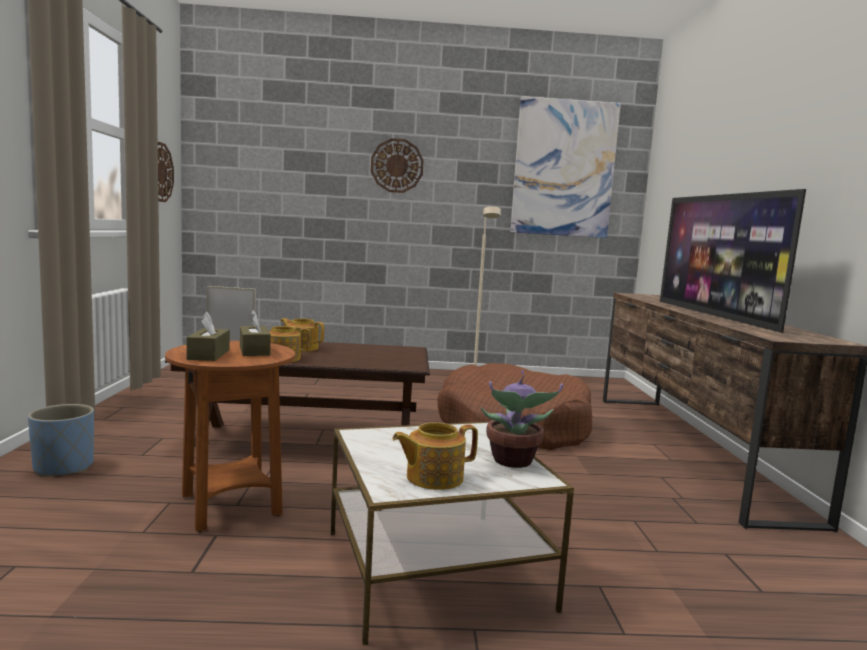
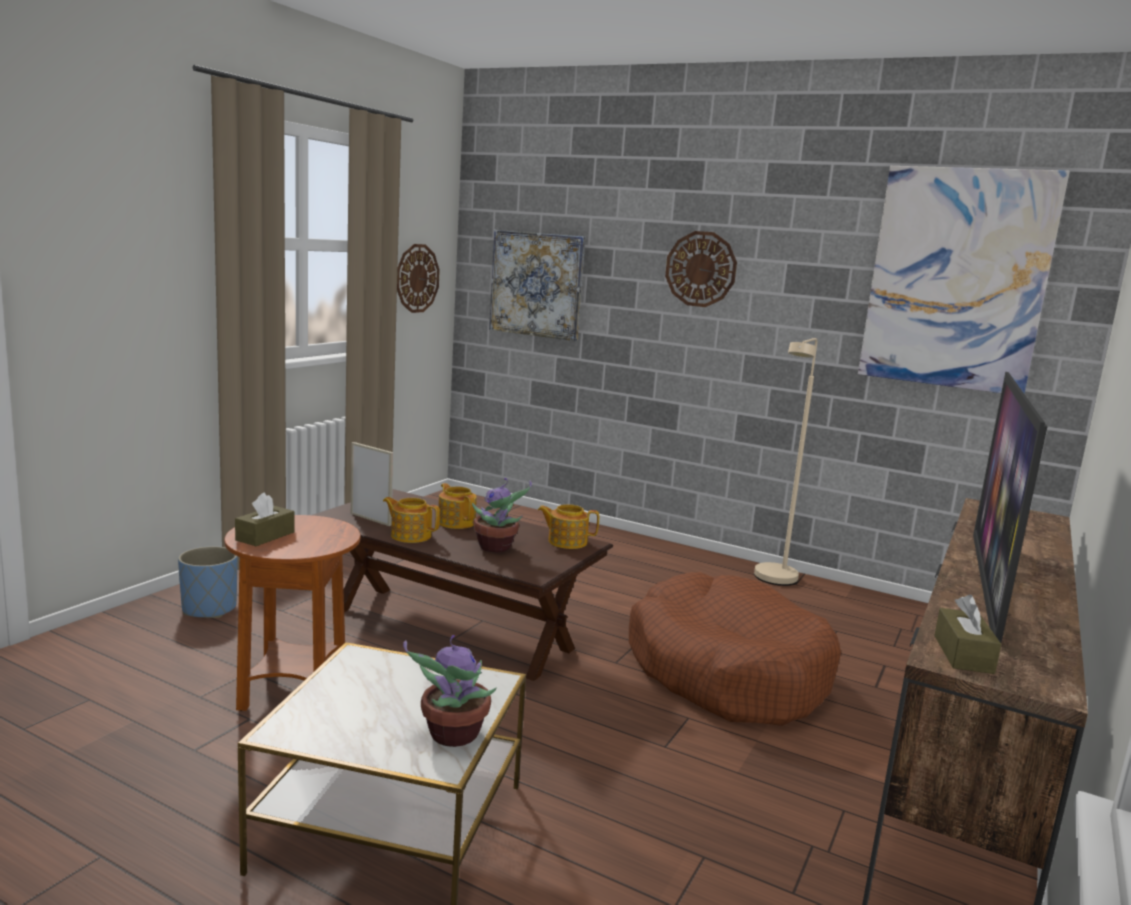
camera: 30 degrees right, 5 degrees up
brown tissue box [240,310,271,356] -> brown tissue box moved to [934,595,1001,674]
teapot [392,422,478,490] -> teapot moved to [538,504,599,549]
none -> potted plant [472,478,532,553]
none -> picture [489,230,585,341]

